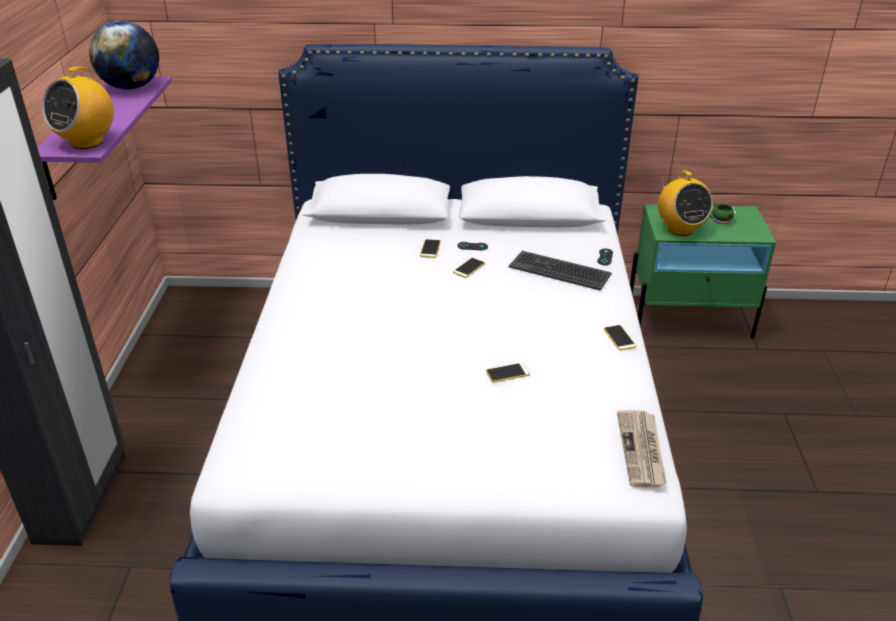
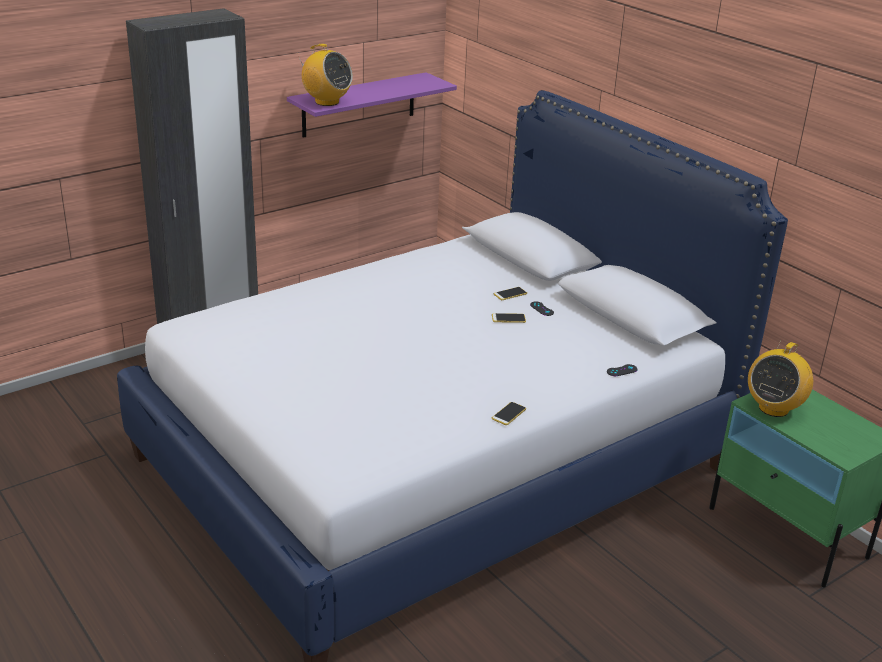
camera: 50 degrees right, 5 degrees down
radio [42,67,114,149] -> radio turned 135 degrees counterclockwise [297,44,353,106]
globe [89,21,159,90] -> none
phone [486,363,530,382] -> none
keyboard [509,251,612,291] -> none
newspaper [617,410,667,487] -> none
green mug [710,203,736,224] -> none

